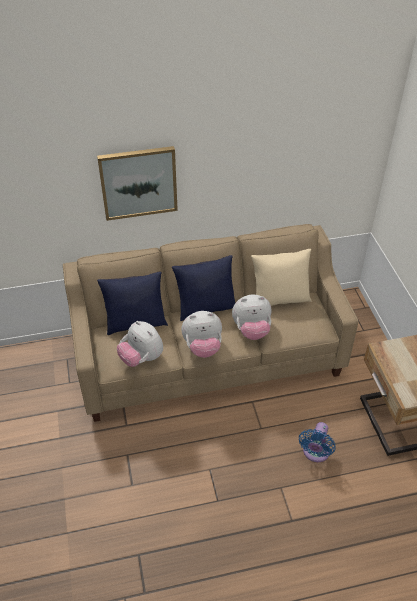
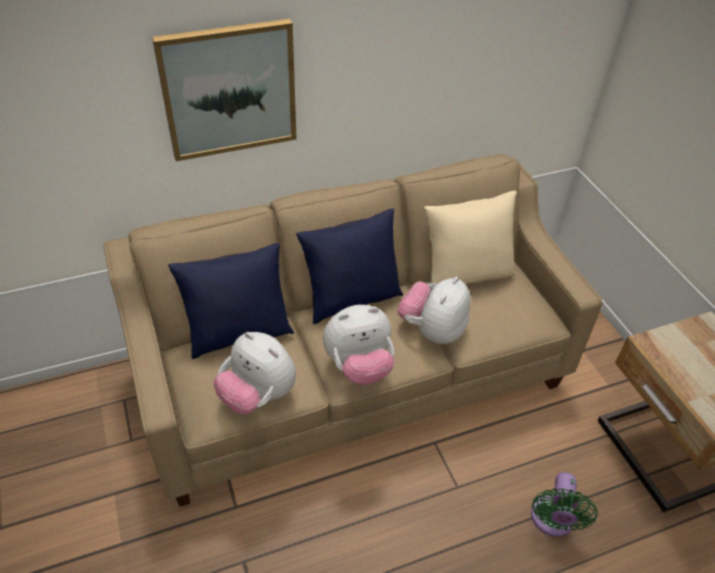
camera: 10 degrees left, 0 degrees up
plush toy [232,295,272,340] -> plush toy turned 135 degrees clockwise [398,277,471,344]
blue fan [299,422,336,462] -> green fan [531,472,598,537]

